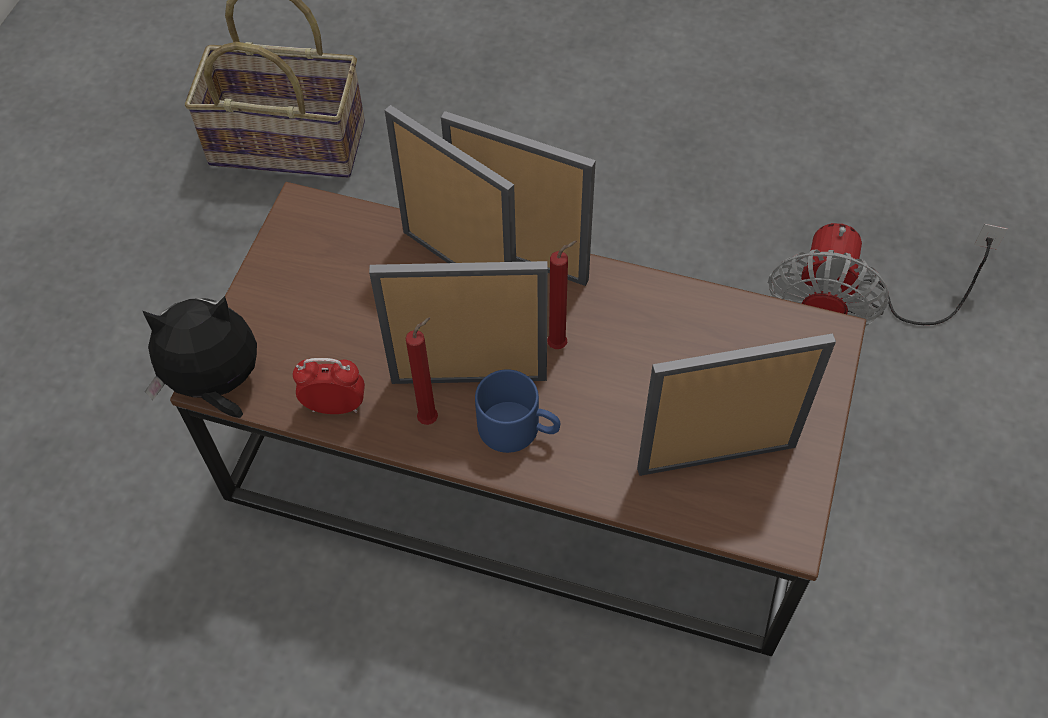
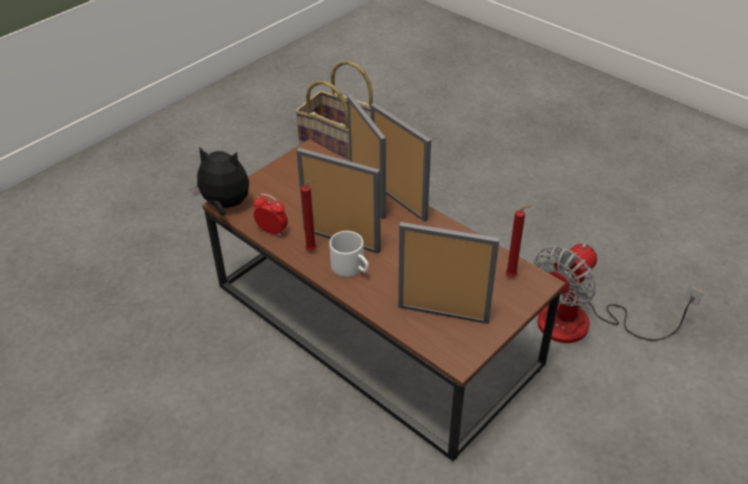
camera: 25 degrees right, 15 degrees down
blue mug [475,369,560,453] -> white mug [329,231,369,277]
red candle [547,241,577,349] -> red candle moved to [506,205,532,277]

